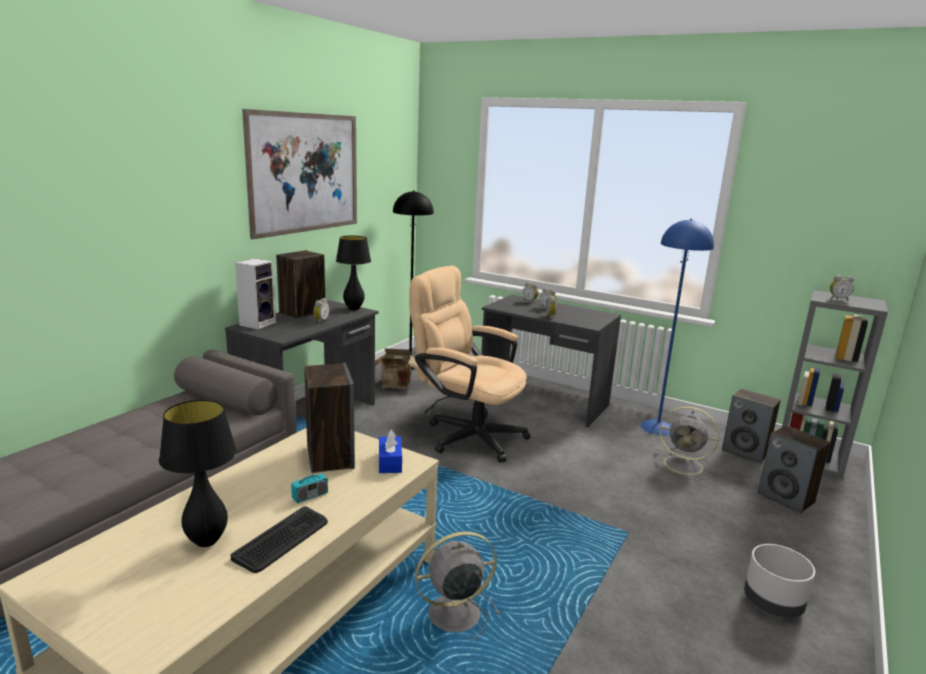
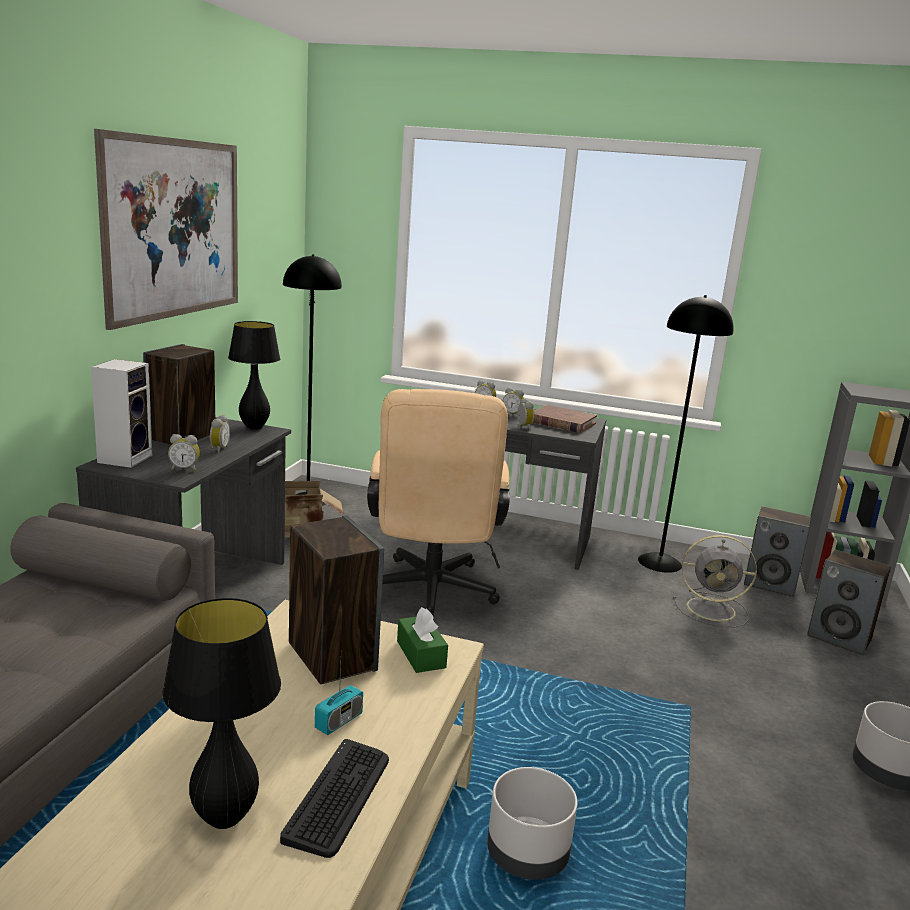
camera: 15 degrees left, 0 degrees up
blue tissue box [379,430,402,473] -> green tissue box [397,607,448,673]
beige office chair [409,266,531,463] -> beige office chair turned 105 degrees counterclockwise [367,389,509,621]
grey fan [415,531,500,642] -> grey planter [487,767,578,880]
blue floor lamp [640,219,714,436] -> black floor lamp [638,295,734,573]
alarm clock [830,275,854,301] -> alarm clock moved to [168,434,200,471]
none -> brown book [533,405,597,433]

